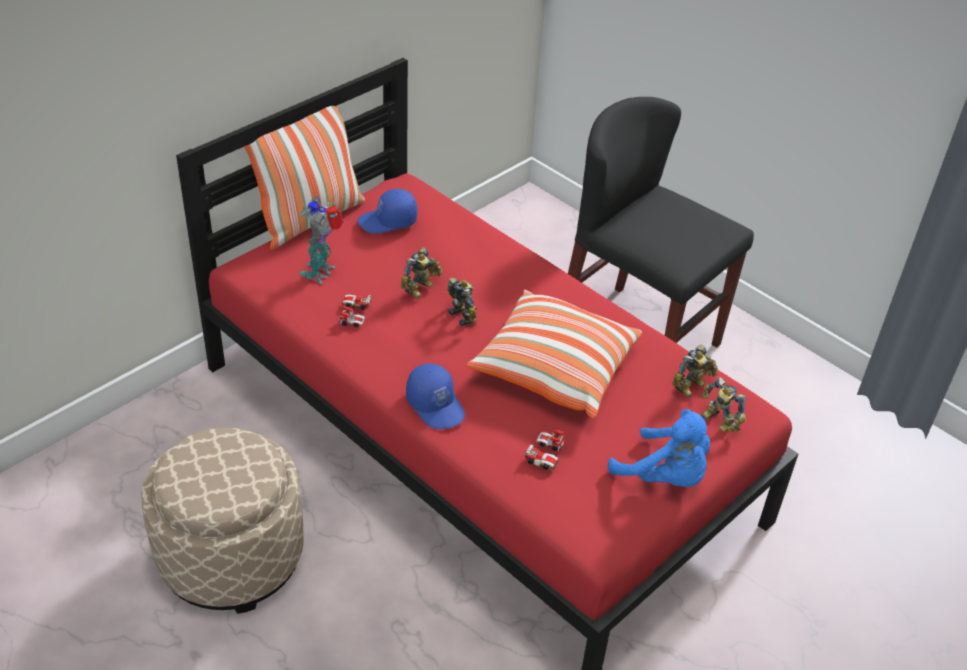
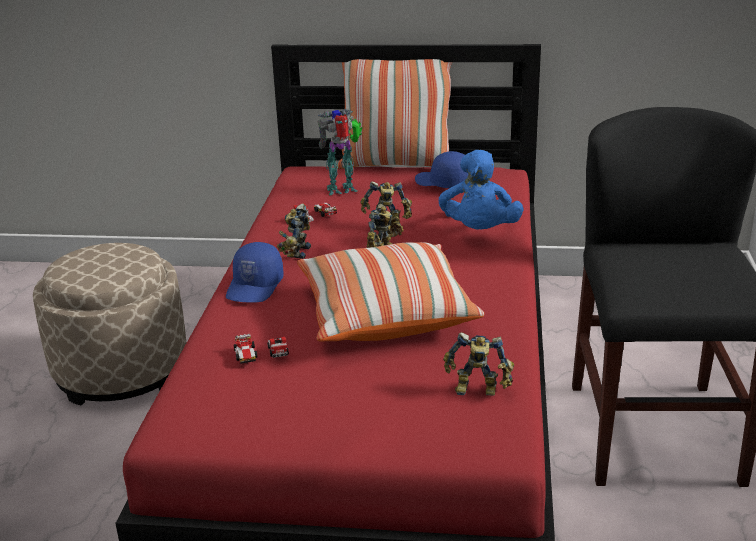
camera: 55 degrees right, 15 degrees down
blue plush toy [608,409,710,487] -> blue plush toy moved to [439,150,524,229]
toy robot [702,377,747,432] -> toy robot moved to [277,203,311,259]

